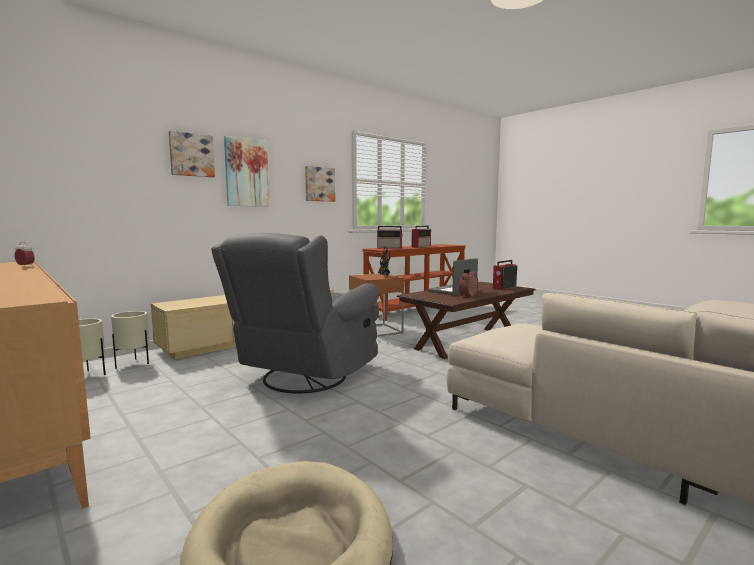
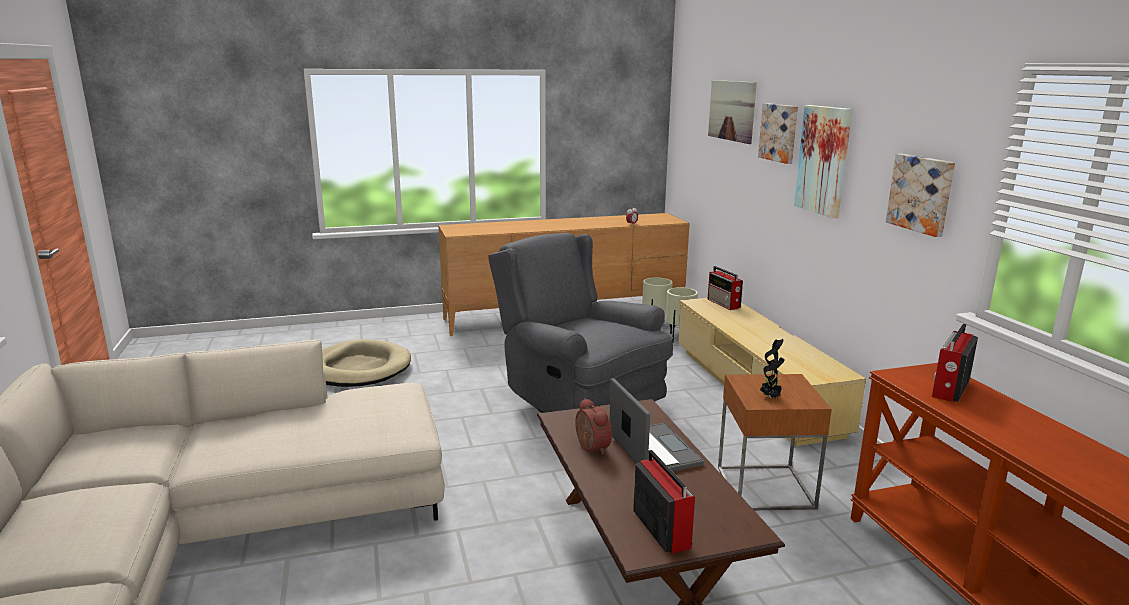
camera: 115 degrees right, 10 degrees up
radio [412,226,431,248] -> radio moved to [708,266,743,310]
none -> picture [708,80,757,144]

